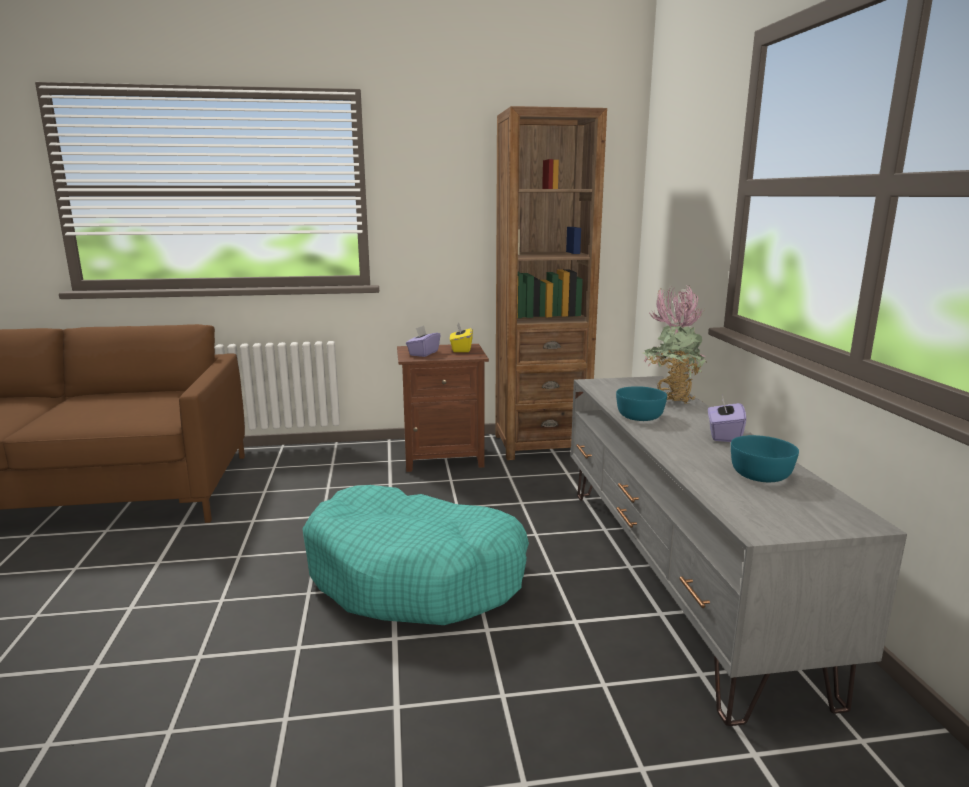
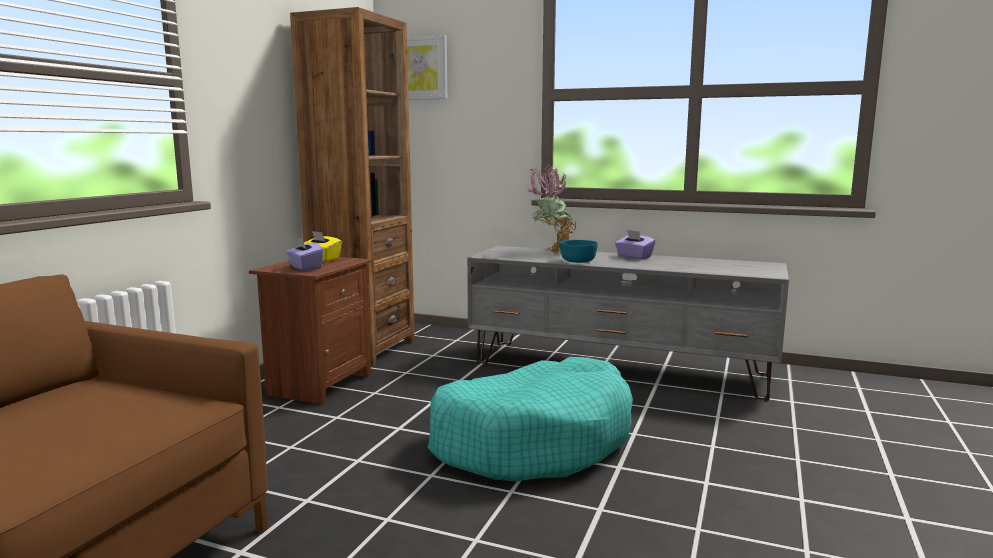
camera: 60 degrees left, 5 degrees down
turquoise bowl [731,435,799,482] -> none
none -> picture [407,35,447,100]

